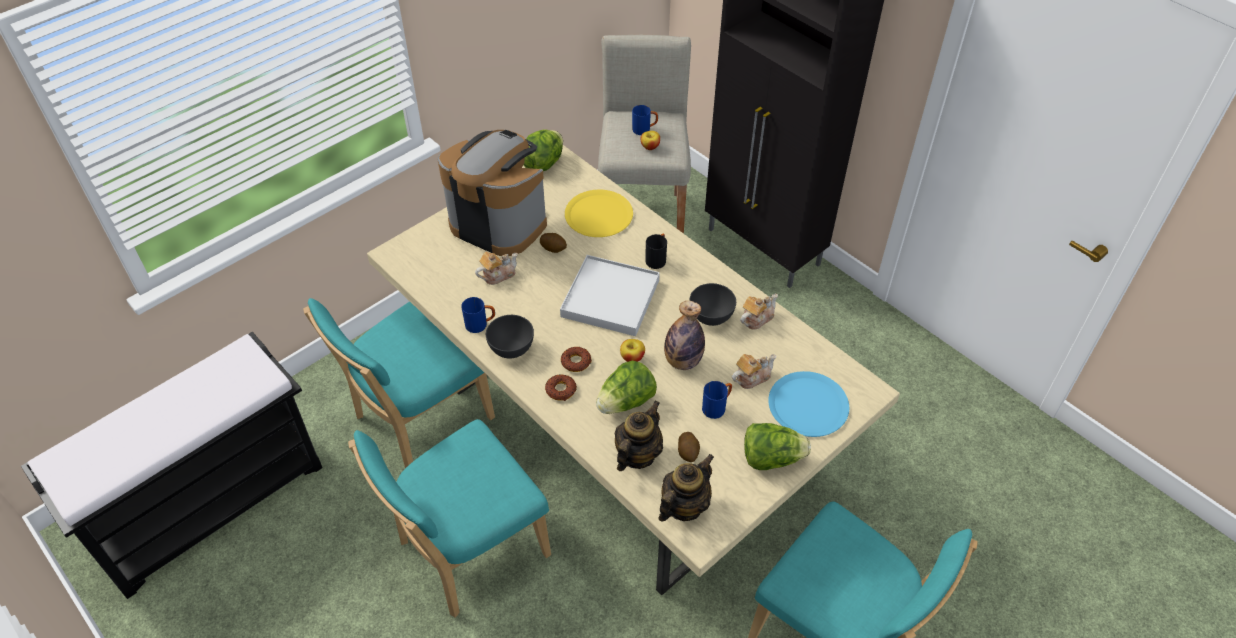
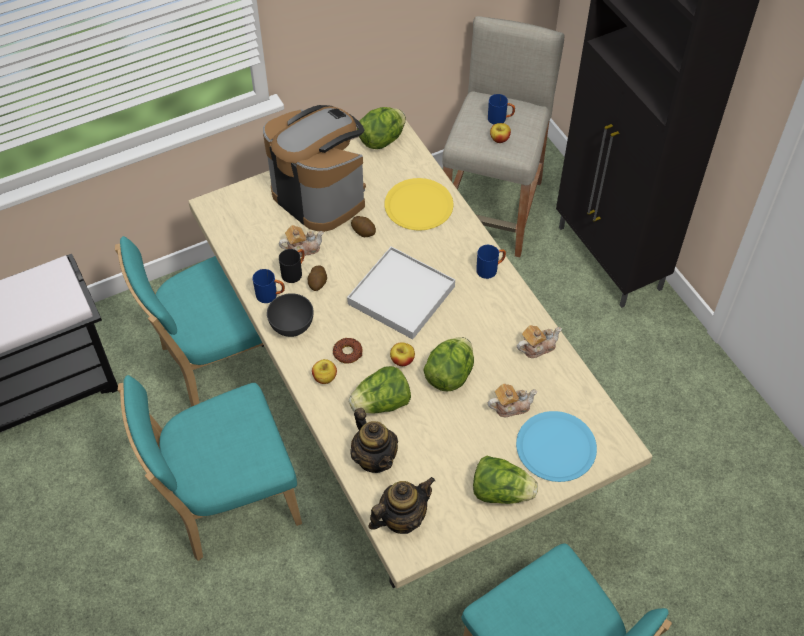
camera: 15 degrees right, 5 degrees up
donut [545,374,577,401] -> apple [312,359,337,384]
teapot [614,401,663,471] -> teapot turned 105 degrees clockwise [350,408,398,473]
black mug [645,234,667,269] -> black mug moved to [279,249,305,283]
bottle [664,301,705,370] -> lettuce [423,337,474,391]
potato [678,432,700,462] -> potato moved to [308,266,327,291]
grey bowl [689,283,736,326] -> none
blue mug [702,381,732,419] -> blue mug moved to [476,245,506,279]

